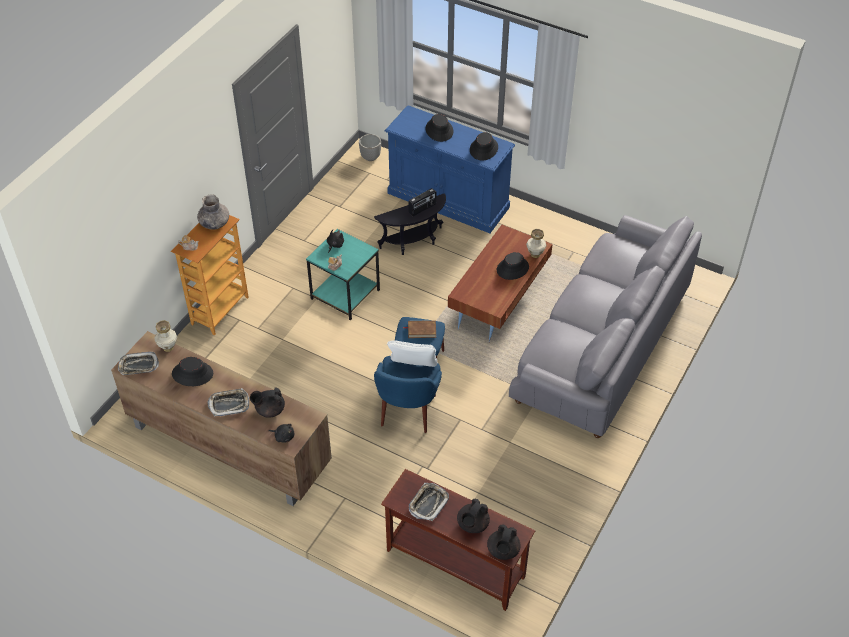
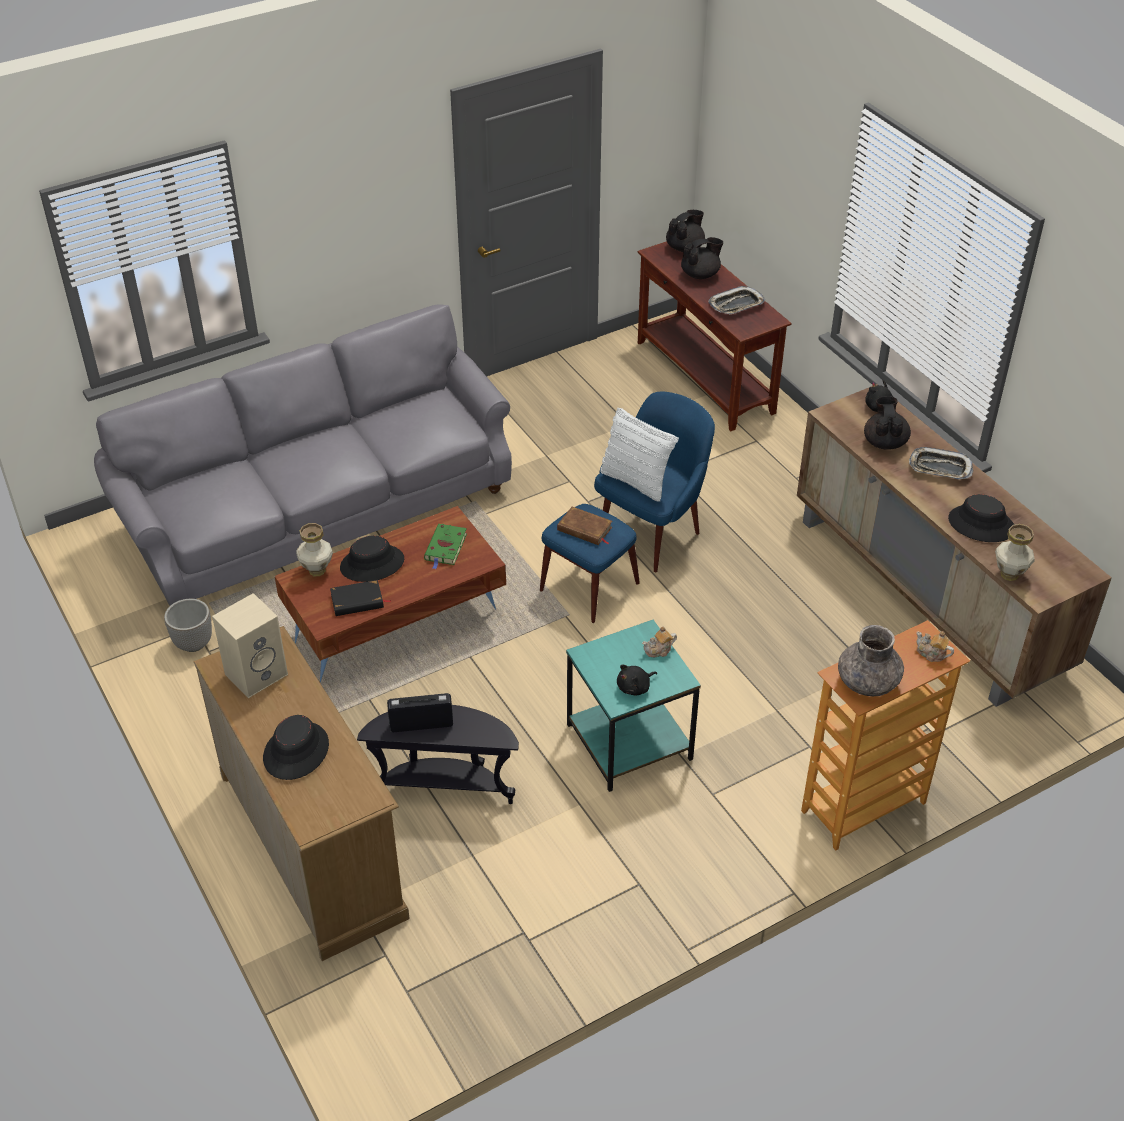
camera: 150 degrees left, 5 degrees down
tray [118,352,159,375] -> none
black teapot [250,387,285,418] -> black teapot turned 105 degrees counterclockwise [864,396,911,450]
planter [359,134,381,161] -> planter moved to [164,599,212,652]
blue cabinet [385,105,515,233] -> brown cabinet [193,626,410,961]
black hat [470,132,498,160] -> beige speaker [212,593,288,698]
none -> black book [330,580,391,616]
none -> green book [424,524,467,569]

